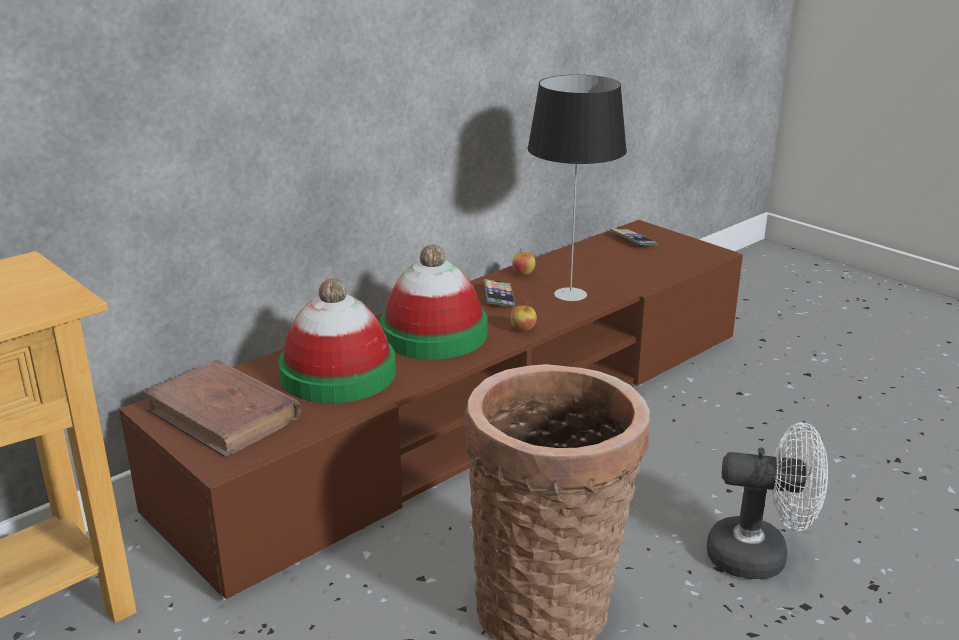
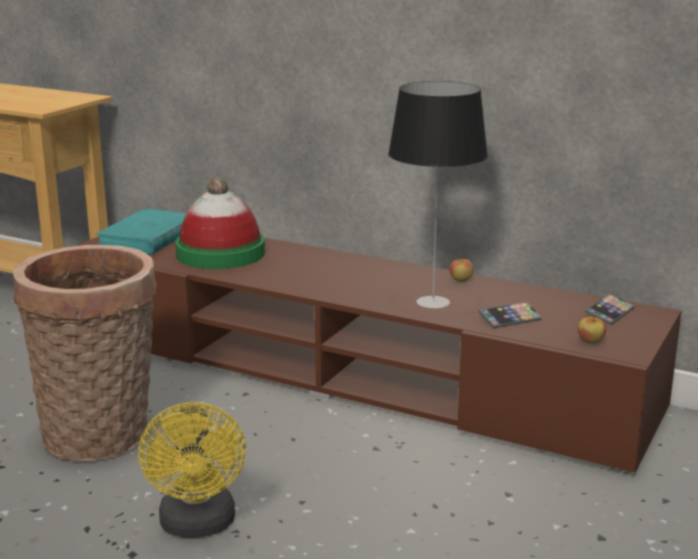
camera: 70 degrees right, 5 degrees down
brown book [144,360,301,457] -> turquoise book [96,208,186,255]
hat [380,245,487,359] -> none
phone [484,279,516,308] -> phone moved to [479,302,542,328]
apple [510,303,537,331] -> apple moved to [578,315,606,343]
white fan [707,422,828,579] -> yellow fan [138,402,246,538]

